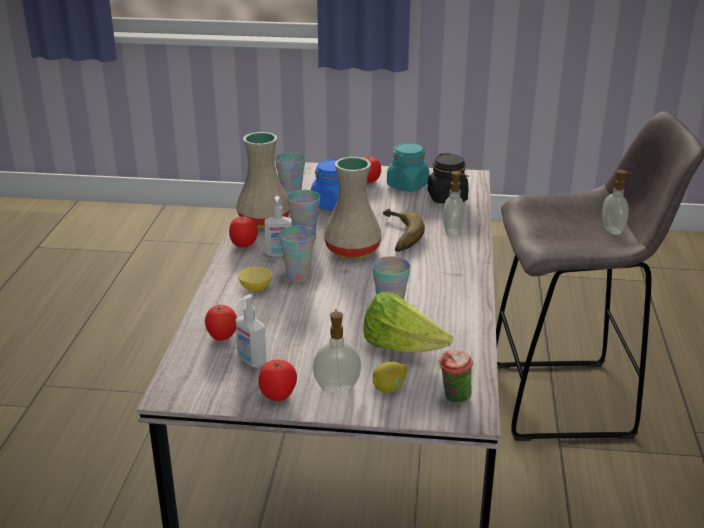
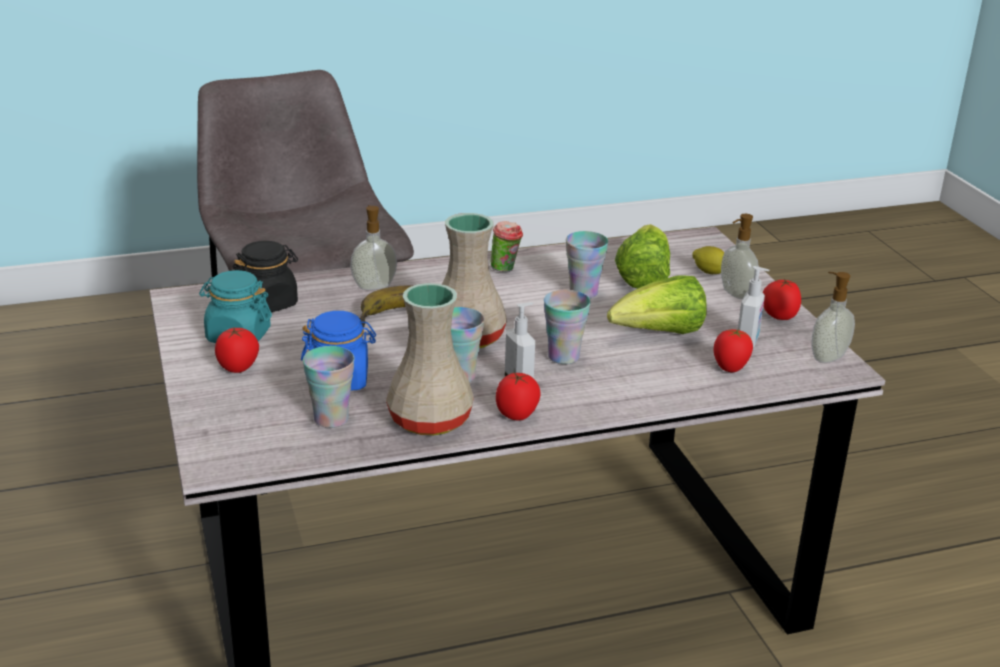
camera: 115 degrees left, 0 degrees up
lemon [238,266,272,291] -> none
cup [439,350,473,404] -> cup moved to [491,221,523,272]
soap dispenser [602,170,633,235] -> soap dispenser moved to [811,272,855,363]
none -> lettuce [607,275,707,334]

